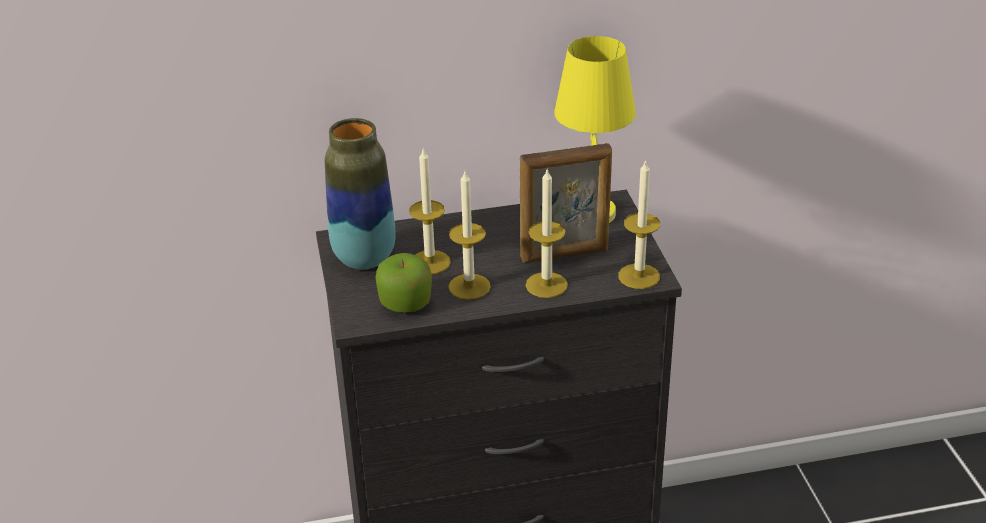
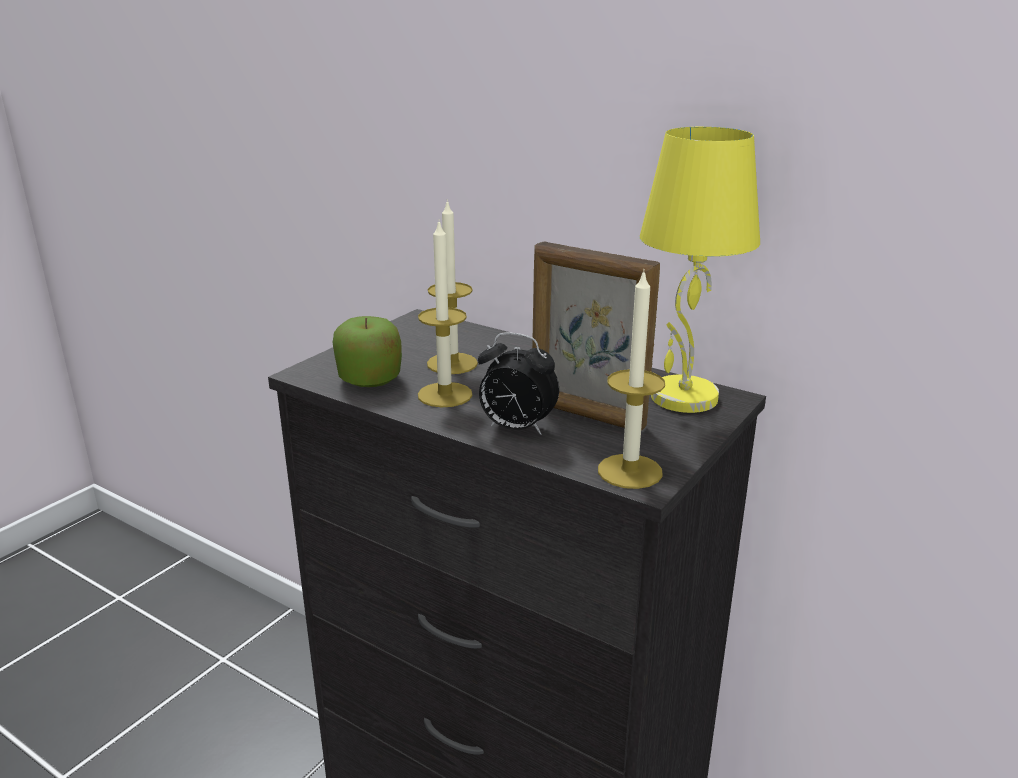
camera: 45 degrees right, 10 degrees down
vase [325,118,396,269] -> none
candle [526,170,568,298] -> alarm clock [478,332,559,435]

